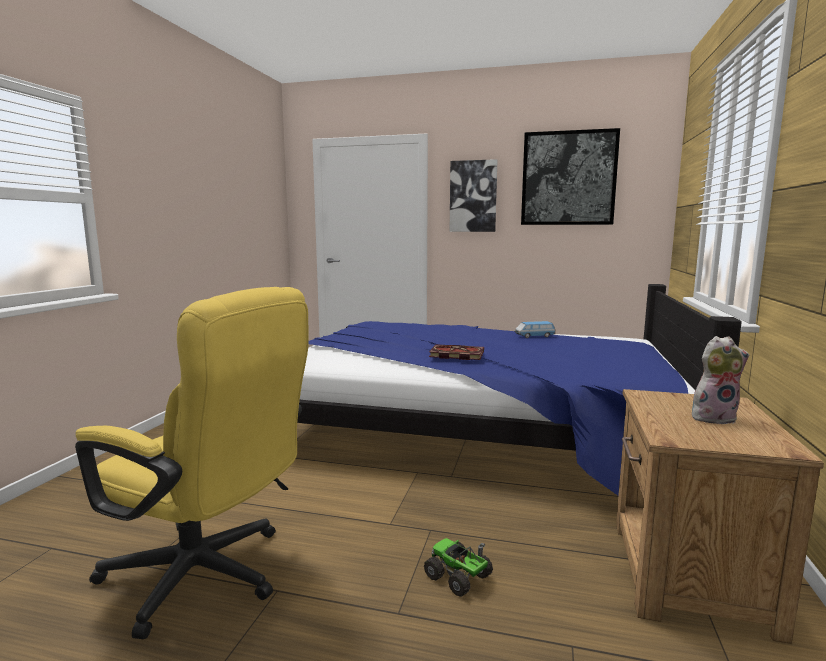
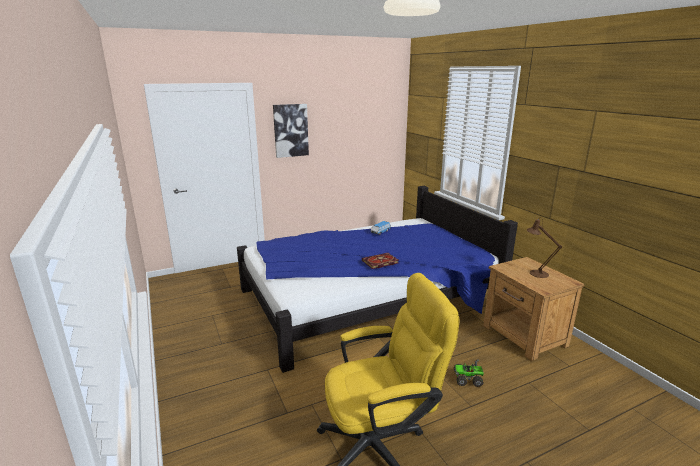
camera: 40 degrees left, 10 degrees up
picture [521,128,620,225] -> none
plush toy [692,336,749,424] -> brown table lamp [527,217,562,278]

